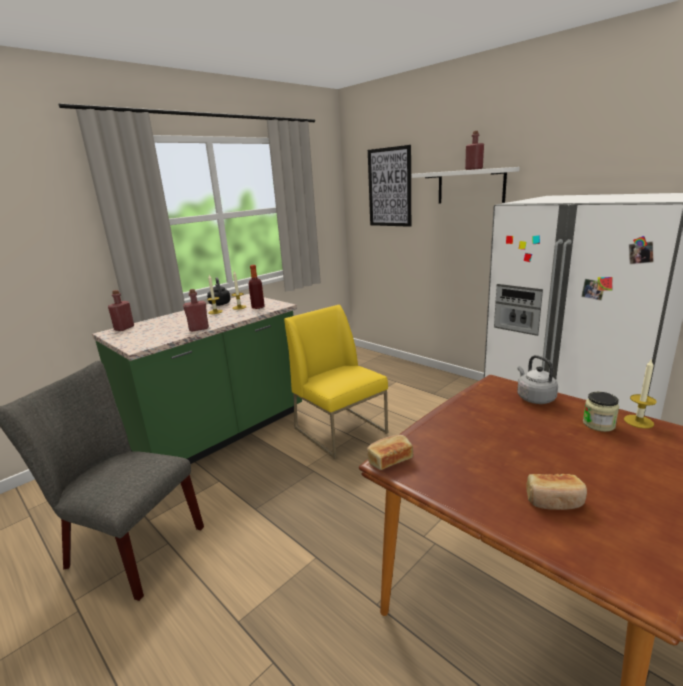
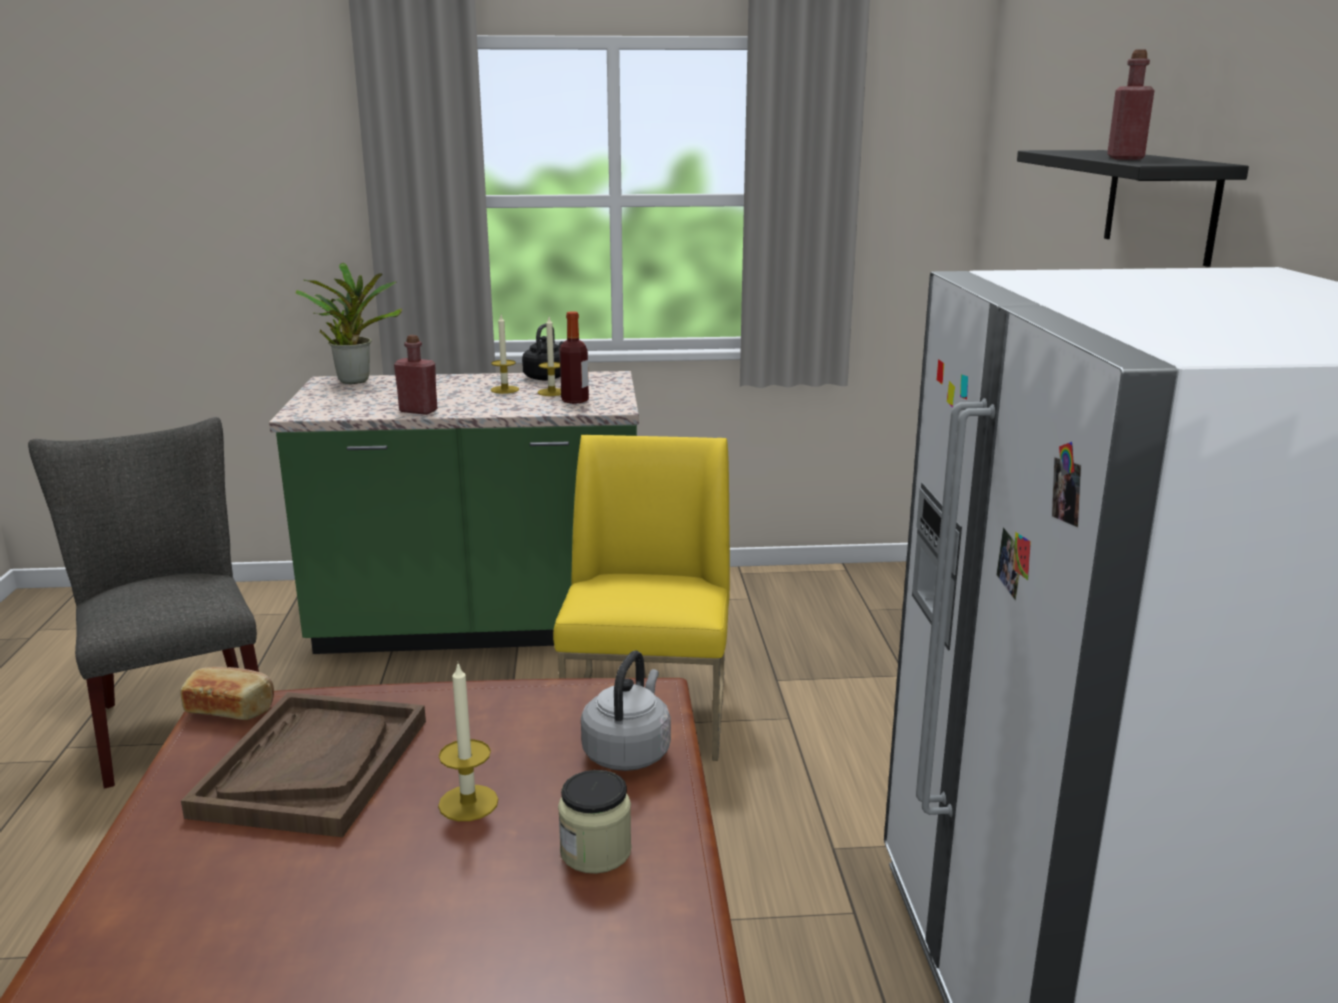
camera: 40 degrees right, 0 degrees up
red bottle [108,290,134,331] -> potted plant [296,263,402,384]
picture [368,145,411,227] -> none
white shelf [412,167,520,203] -> black shelf [1017,150,1249,267]
bread [526,474,587,510] -> none
candle [624,358,657,428] -> candle moved to [438,664,498,821]
none -> brown tray [181,692,426,837]

